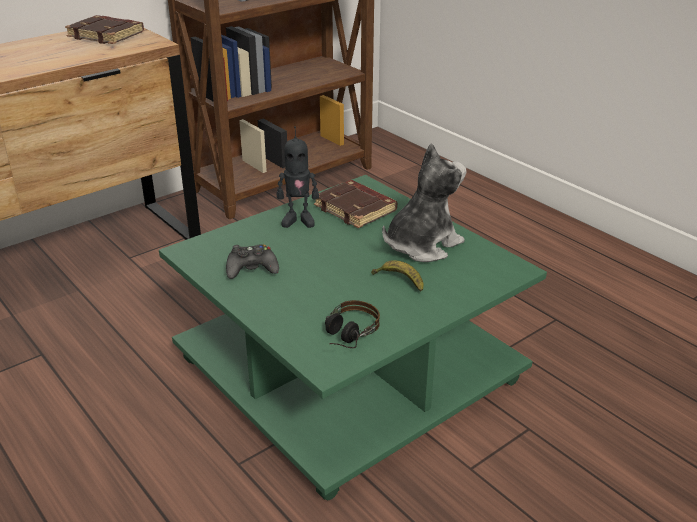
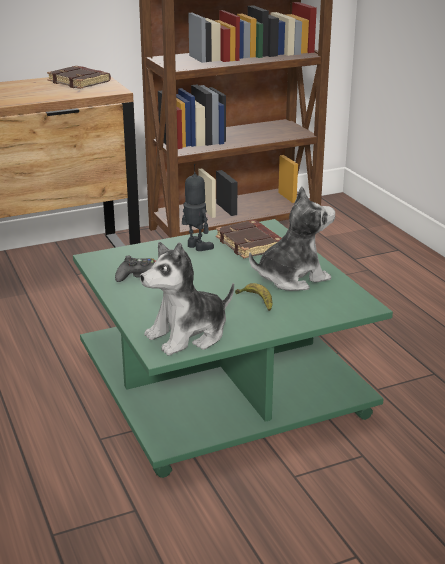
camera: 15 degrees right, 5 degrees down
toy robot [277,126,319,228] -> toy robot turned 150 degrees counterclockwise [182,164,214,251]
headphones [325,300,380,348] -> plush toy [140,242,234,355]

